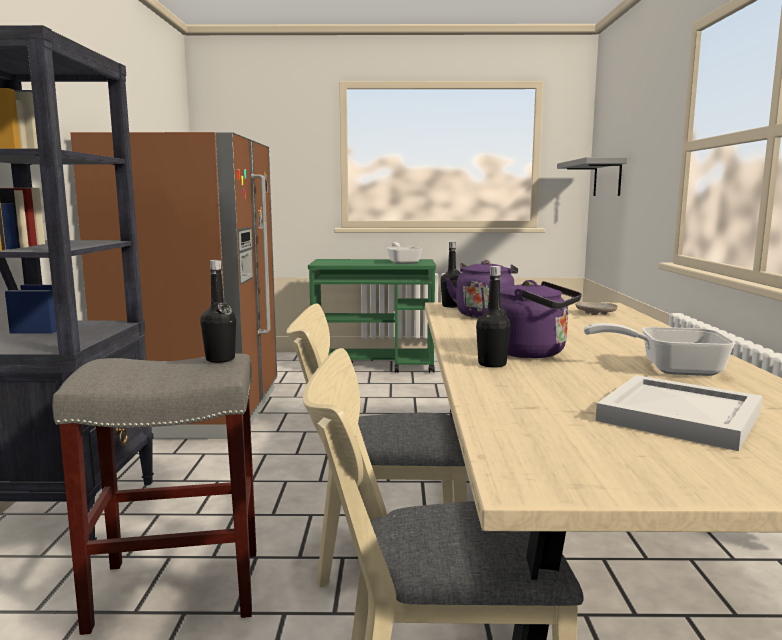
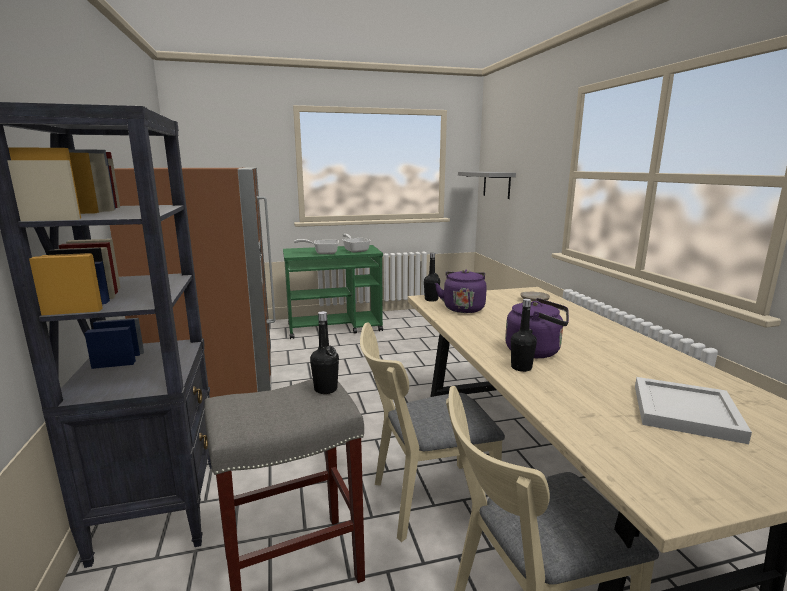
camera: 15 degrees left, 5 degrees up
frying pan [584,323,736,376] -> frying pan moved to [294,239,339,254]

